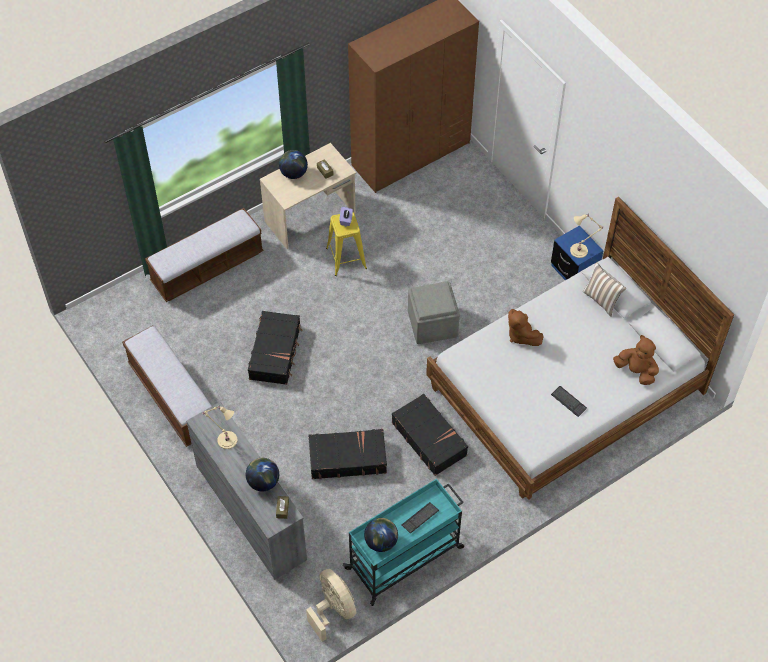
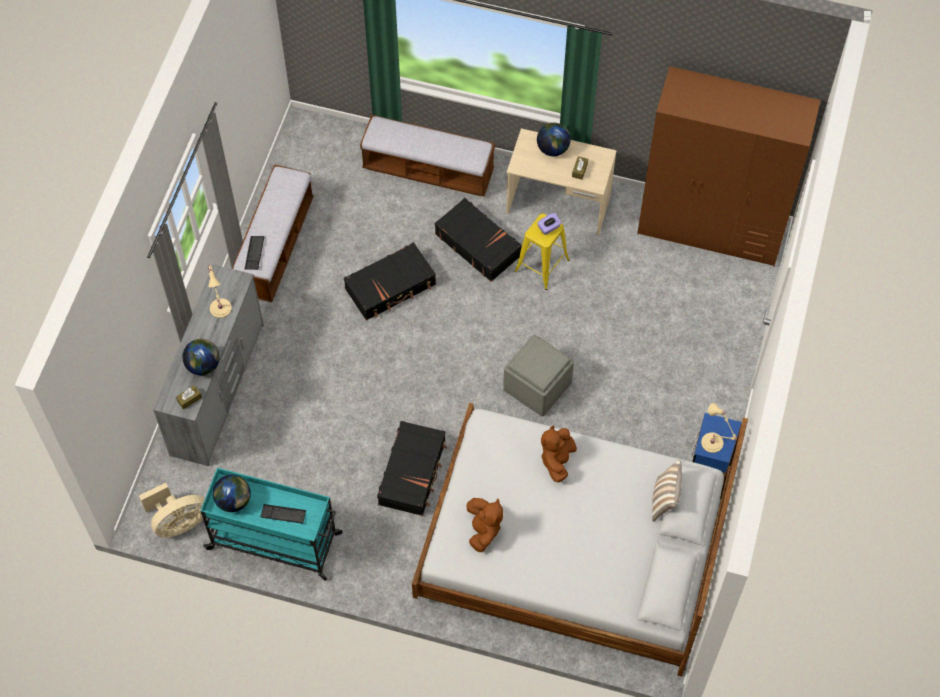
camera: 50 degrees right, 5 degrees up
beige fan [306,569,356,642] -> beige fan turned 45 degrees clockwise [139,483,205,538]
black suitcase [309,429,387,479] -> black suitcase moved to [434,198,522,282]
keyboard [551,386,587,417] -> keyboard moved to [244,236,264,270]
brown plush toy [613,335,659,385] -> brown plush toy moved to [466,498,503,552]

